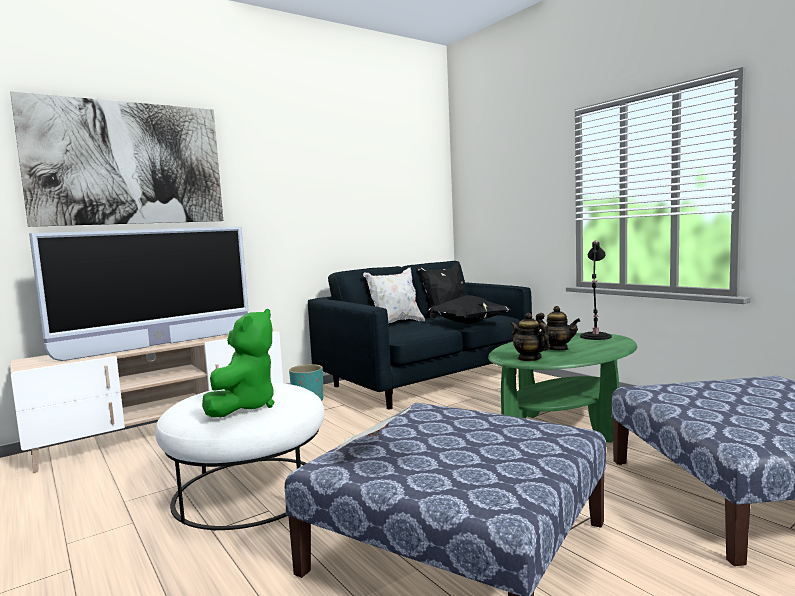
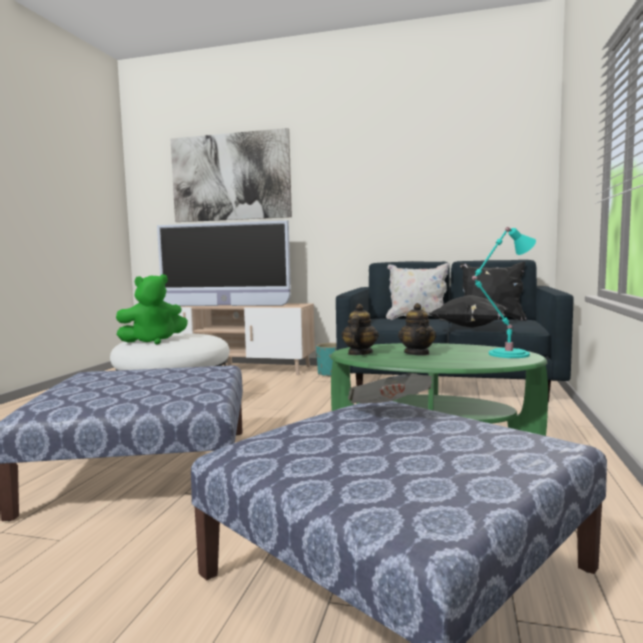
camera: 50 degrees right, 0 degrees up
newspaper [335,405,412,451] -> newspaper moved to [348,373,433,404]
black table lamp [580,240,612,340] -> turquoise table lamp [472,227,536,358]

